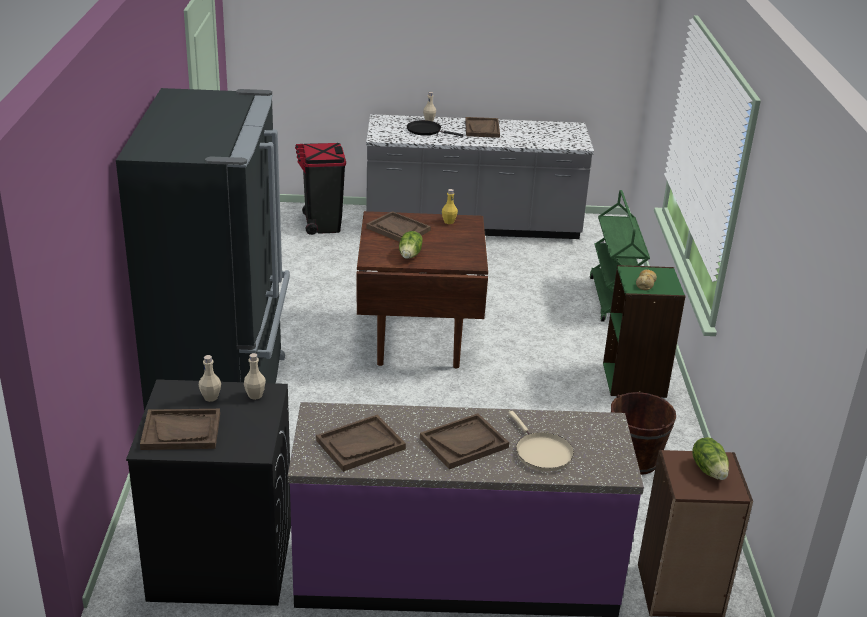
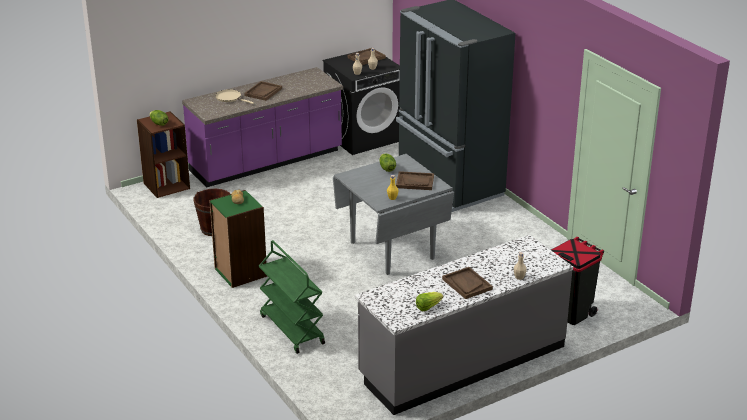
camera: 150 degrees right, 0 degrees up
brown tray [316,414,406,472] -> none
brown dining table [357,211,488,368] -> grey dining table [333,154,454,275]
black frying pan [407,120,464,137] -> none
none -> lettuce [416,292,443,311]

